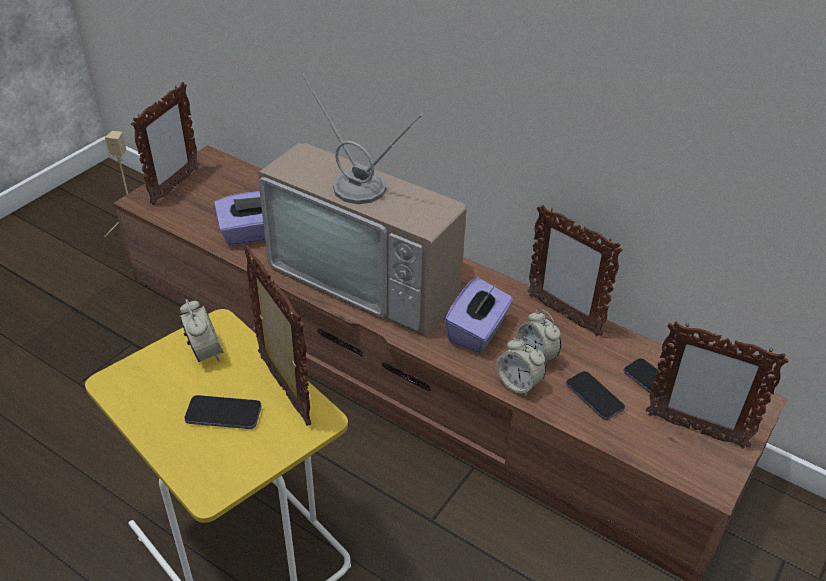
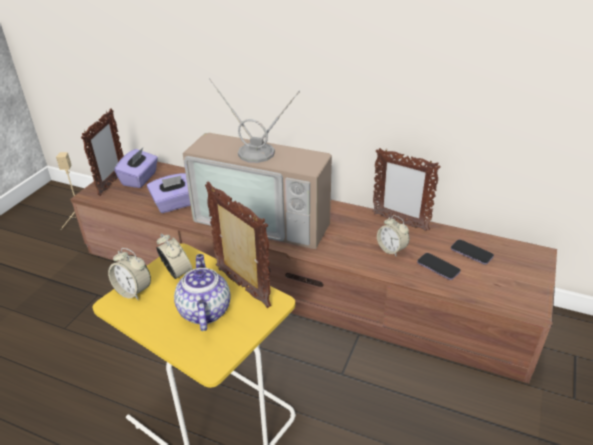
camera: 10 degrees left, 5 degrees down
phone [184,395,262,429] -> teapot [174,254,231,331]
purple tissue box [444,277,513,353] -> purple tissue box moved to [114,148,158,188]
alarm clock [496,336,546,397] -> alarm clock moved to [108,248,151,300]
picture frame [646,321,788,449] -> none

